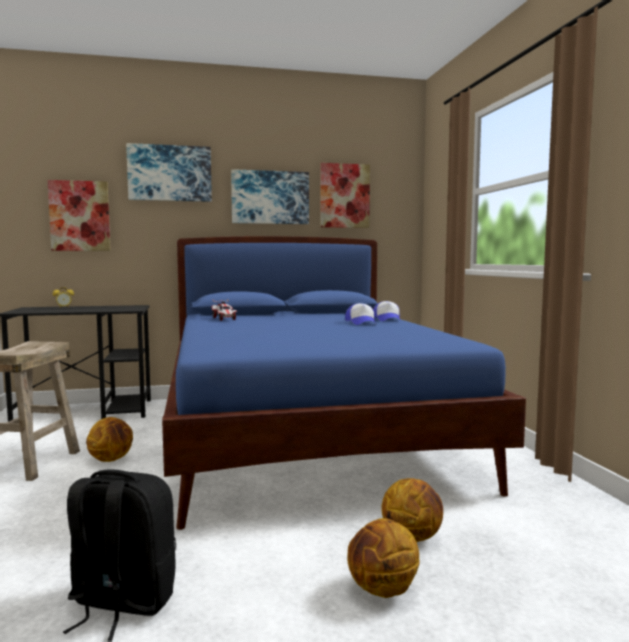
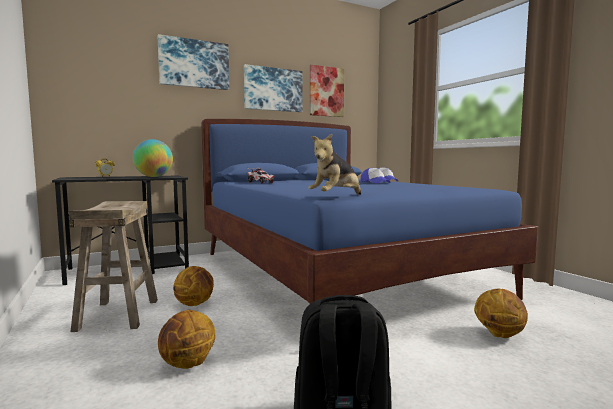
camera: 15 degrees left, 0 degrees up
picture [48,180,111,251] -> none
basketball [347,518,420,598] -> basketball moved to [158,310,216,369]
none -> globe [133,139,173,177]
none -> plush toy [308,134,361,195]

